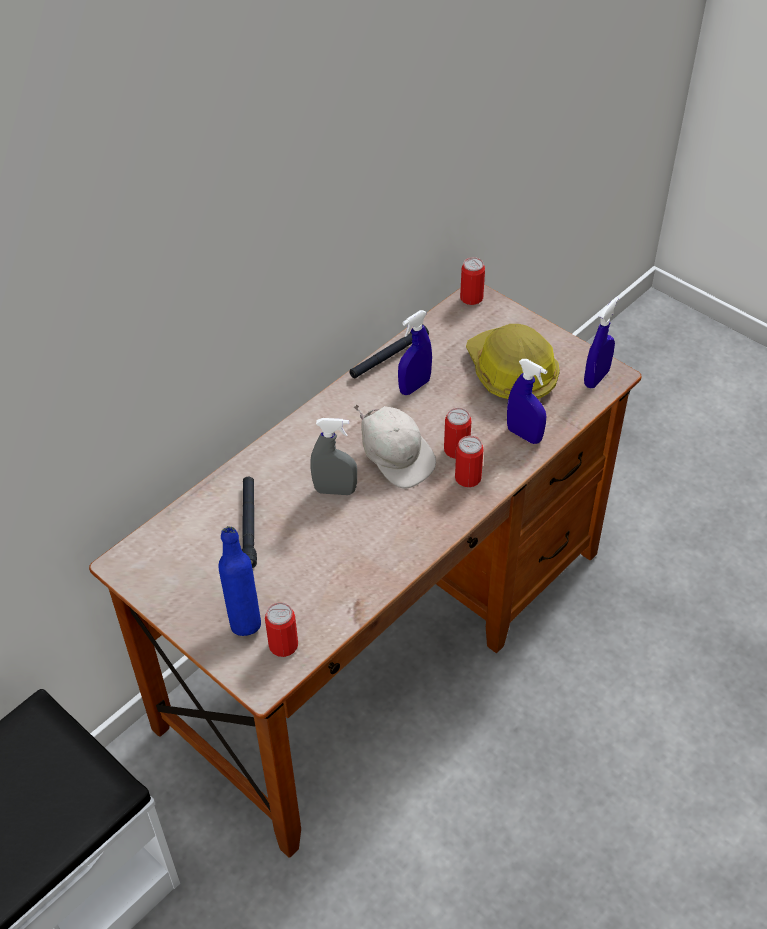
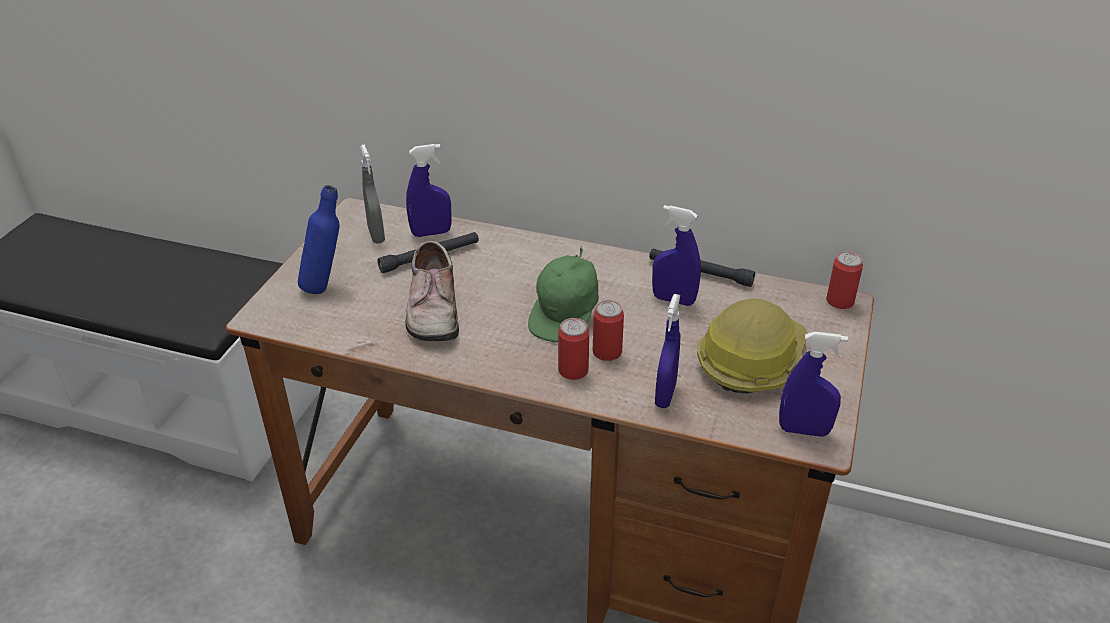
camera: 65 degrees right, 10 degrees down
can [265,602,298,657] -> none
grey spray bottle [310,418,357,495] -> grey spray bottle moved to [360,145,385,243]
white cap [354,404,436,489] -> green cap [528,246,599,342]
none -> shoe [405,241,459,341]
none -> blue spray bottle [406,144,451,237]

